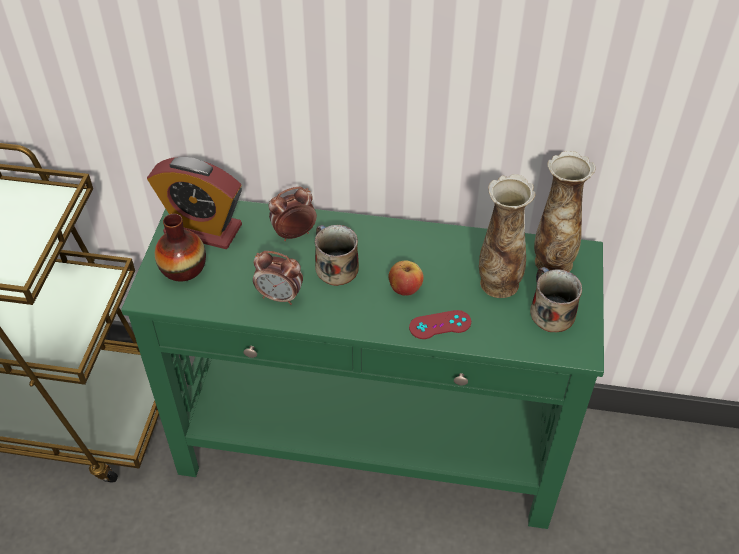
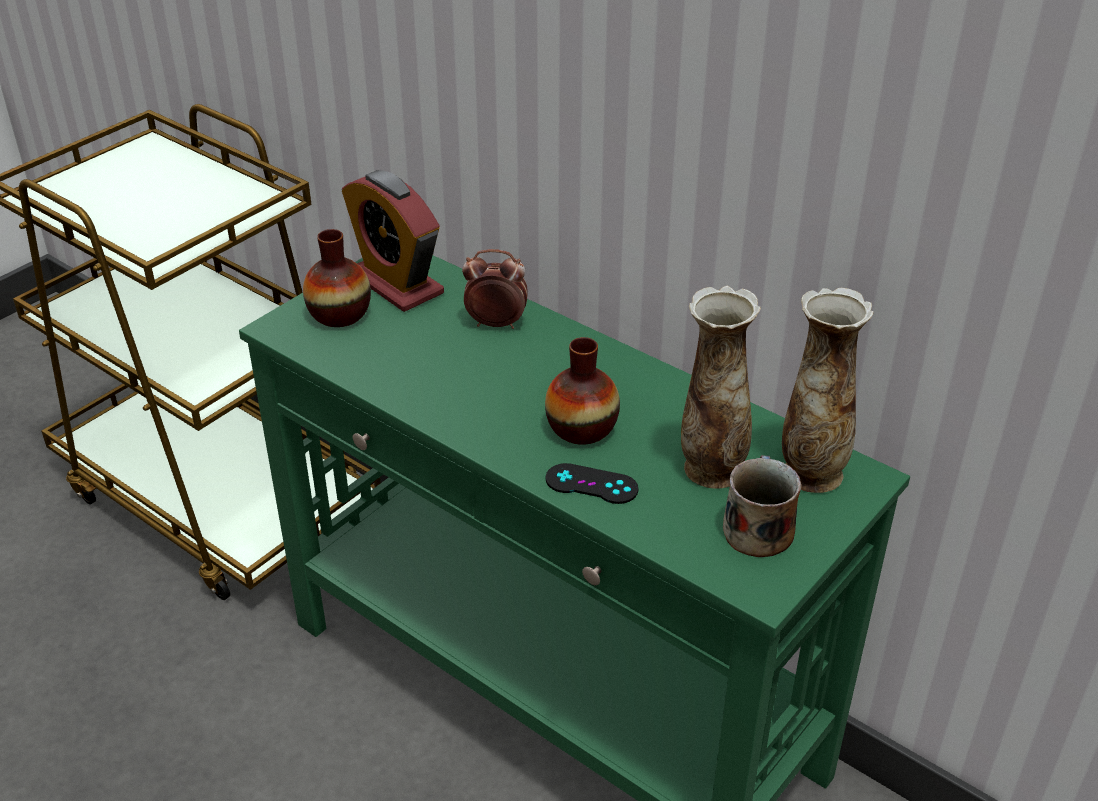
camera: 30 degrees right, 10 degrees down
alarm clock [253,251,303,305] -> none
mug [315,225,359,286] -> none
apple [389,261,424,295] -> vase [545,337,620,445]
red game controller [409,310,471,339] -> black game controller [546,463,638,504]

